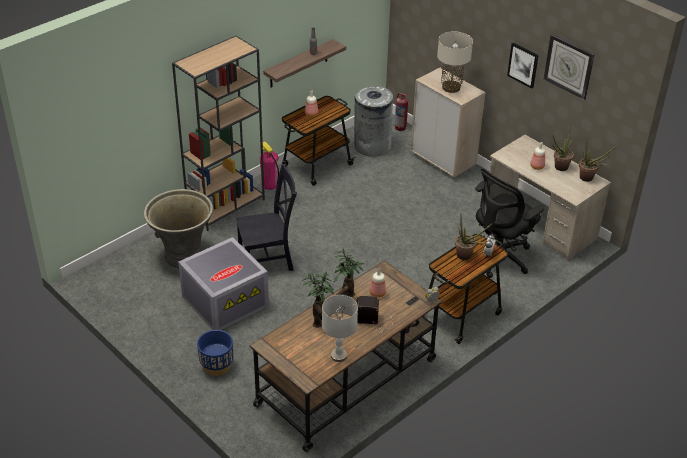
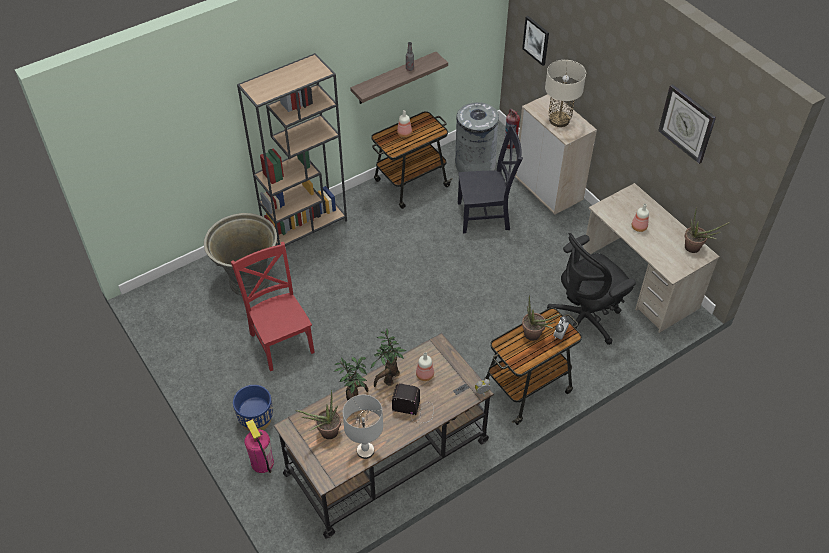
camera: 10 degrees right, 10 degrees up
grey storage box [178,237,269,330] -> red chair [231,242,315,371]
black chair [236,164,297,271] -> black chair moved to [458,124,523,233]
fire extinguisher [260,141,279,190] -> fire extinguisher moved to [244,419,274,473]
picture [507,43,539,89] -> picture moved to [522,16,549,66]
potted plant [553,125,574,171] -> potted plant moved to [295,390,341,439]

